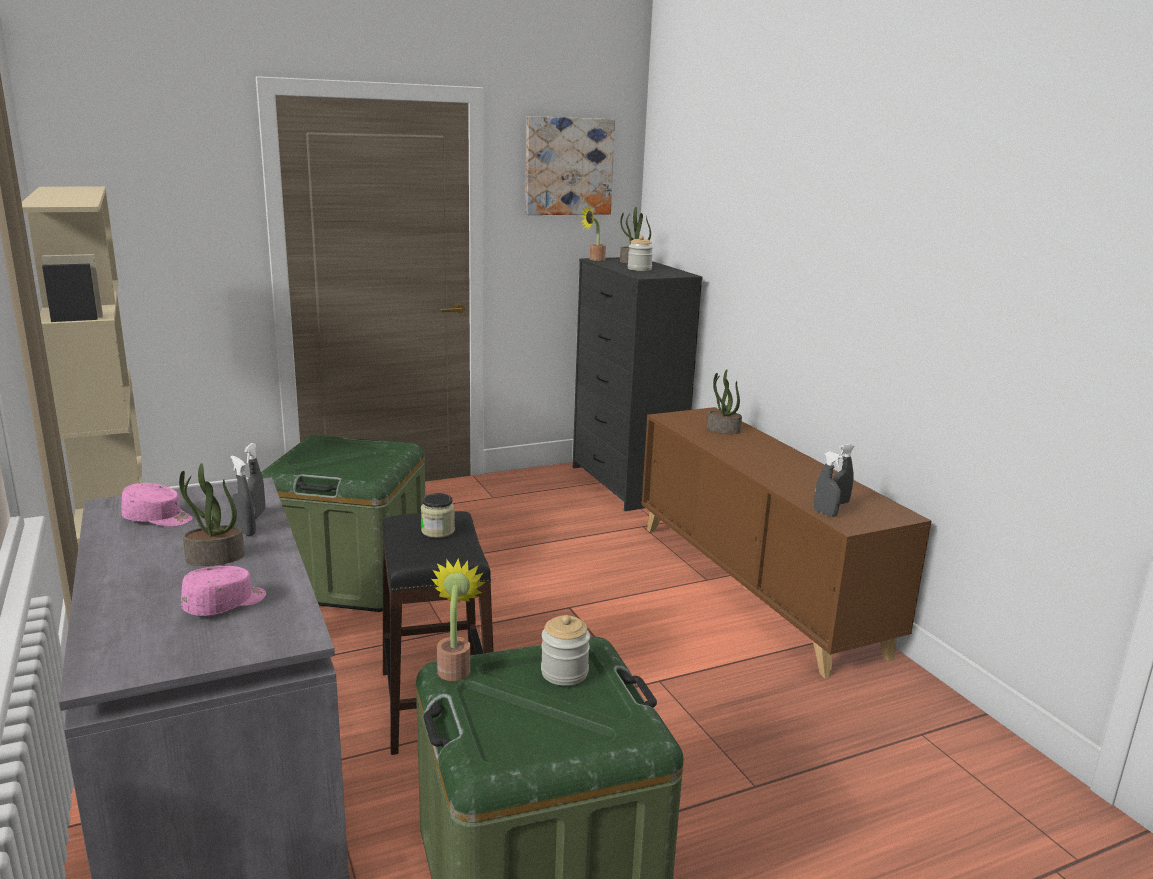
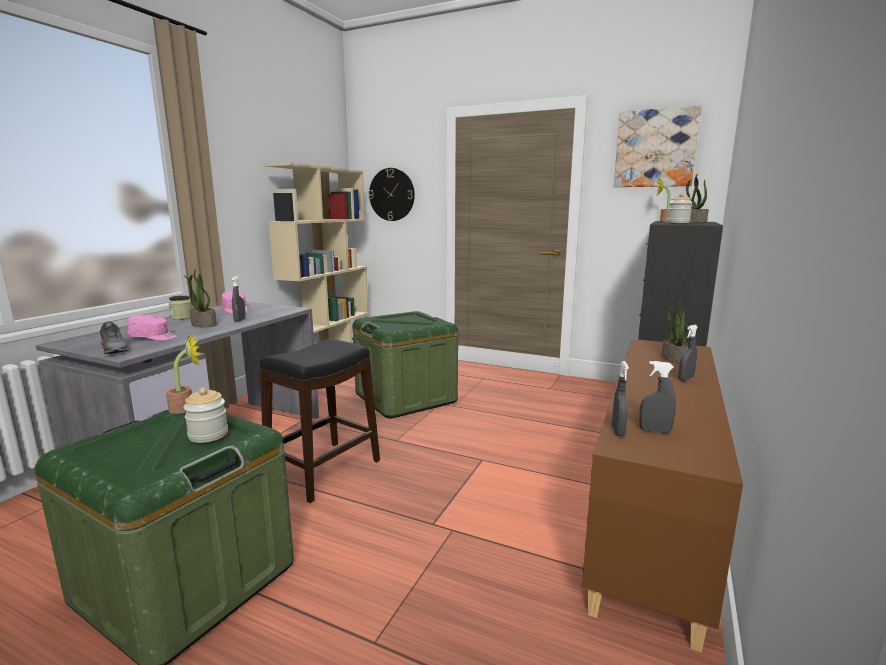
camera: 50 degrees right, 5 degrees down
grey spray bottle [244,443,265,519] -> grey spray bottle moved to [678,325,698,381]
jar [421,493,455,538] -> jar moved to [169,295,192,320]
none -> grey shoe [100,322,129,354]
none -> wall clock [369,168,415,221]

